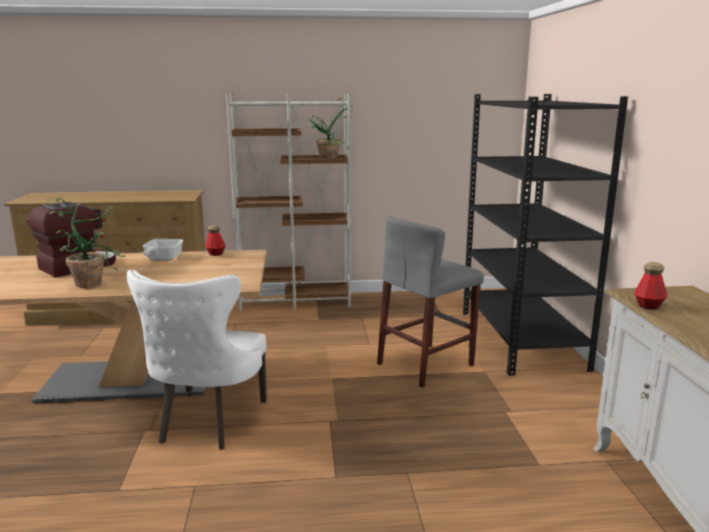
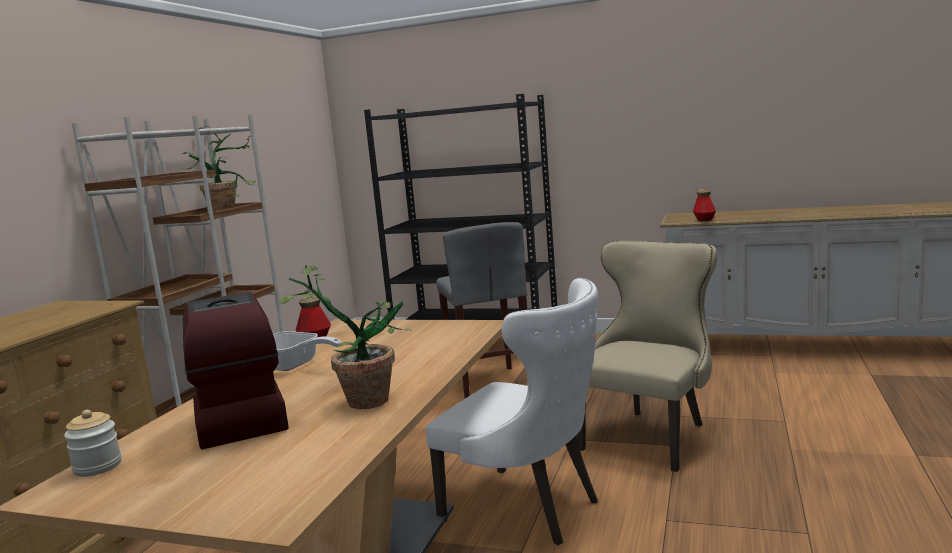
camera: 65 degrees left, 5 degrees down
none -> jar [64,410,122,477]
none -> beige chair [577,240,717,472]

